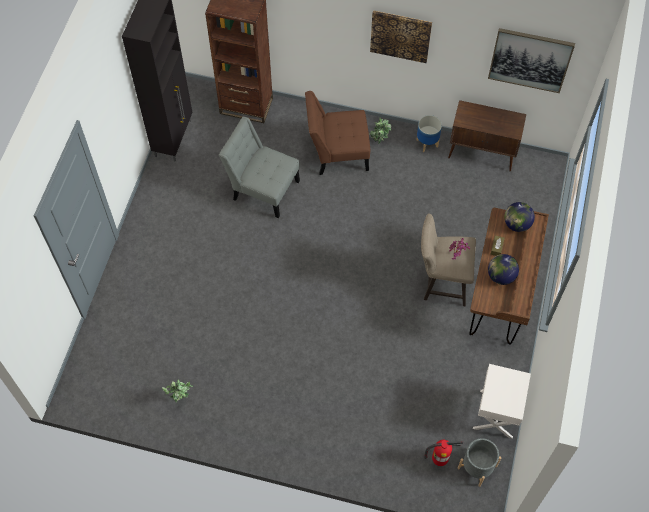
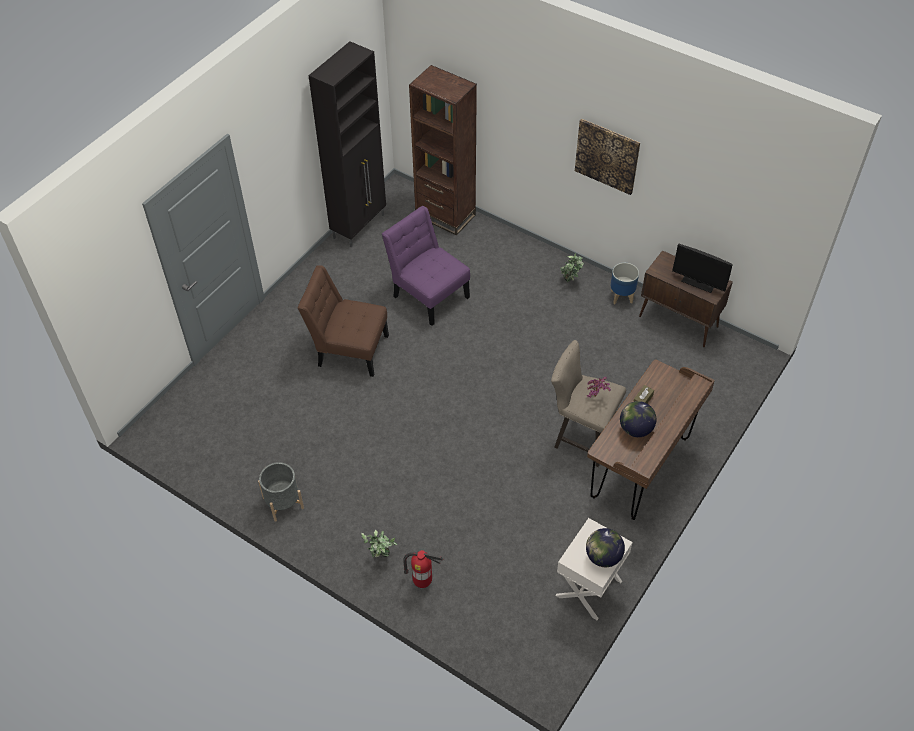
camera: 20 degrees right, 10 degrees down
potted plant [162,379,193,403] -> potted plant moved to [361,530,398,558]
grey chair [219,117,300,218] -> purple chair [382,206,470,326]
brown chair [305,91,370,175] -> brown chair moved to [298,265,389,377]
fire extinguisher [424,440,464,466] -> fire extinguisher moved to [403,550,443,588]
grey planter [458,438,501,487] -> grey planter moved to [258,462,304,521]
picture [488,28,575,93] -> none
globe [504,202,535,232] -> globe moved to [586,528,625,567]
none -> monitor [672,244,733,293]

